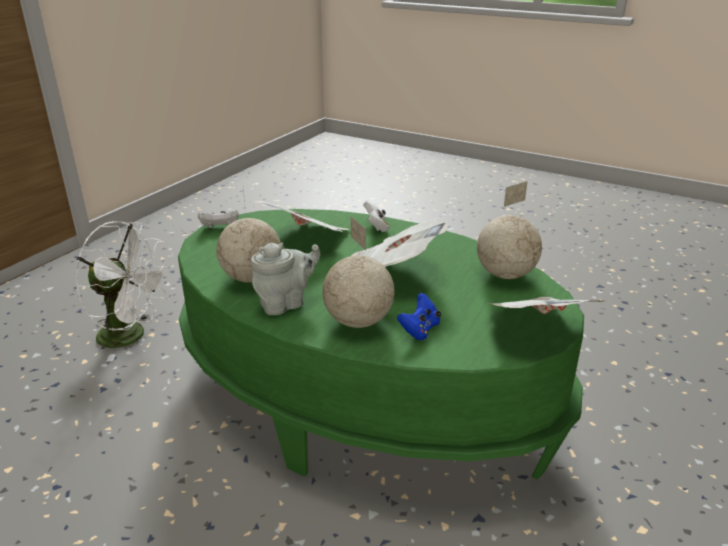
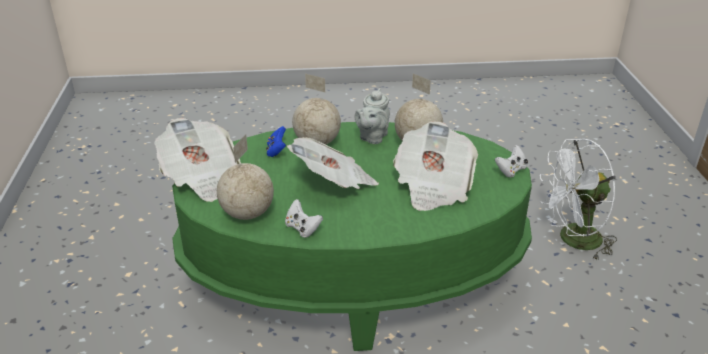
camera: 145 degrees right, 5 degrees up
white game controller [363,201,389,232] -> white game controller moved to [285,199,323,238]

